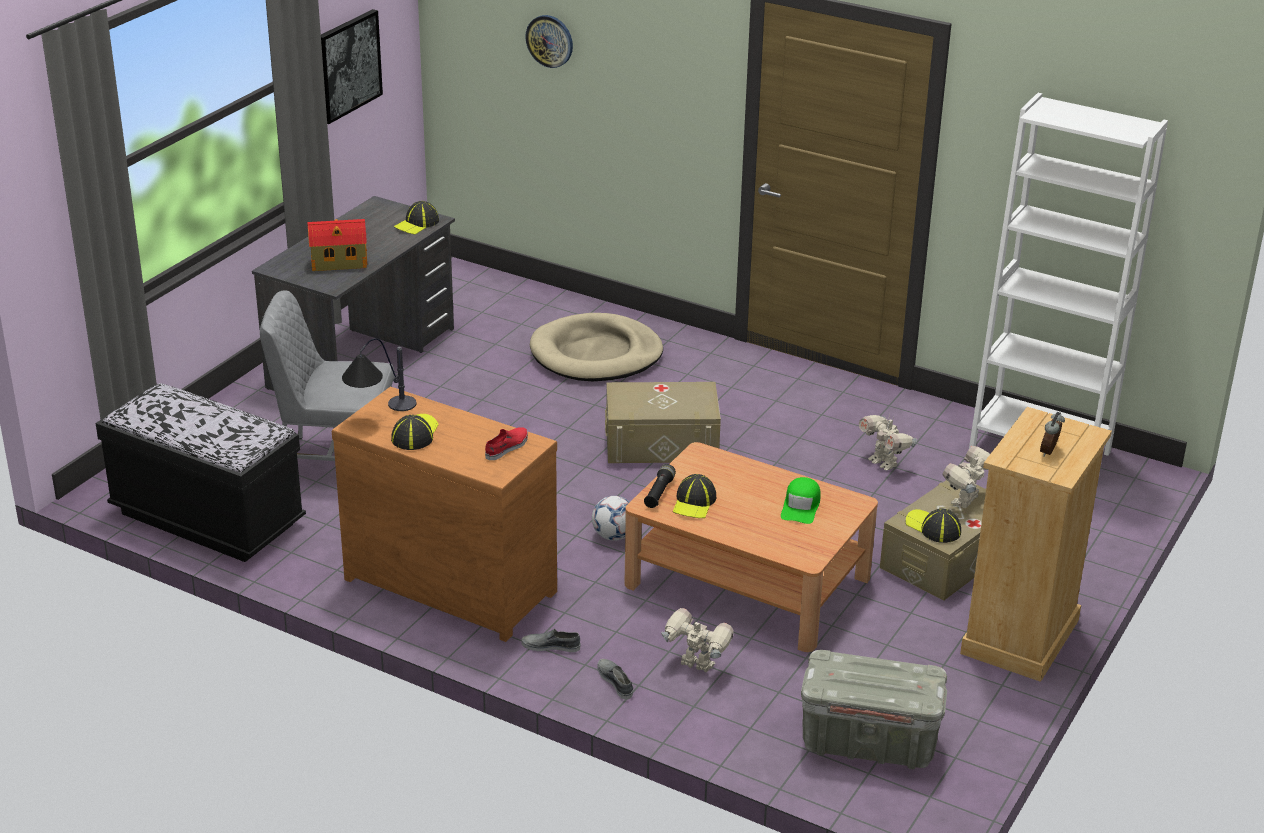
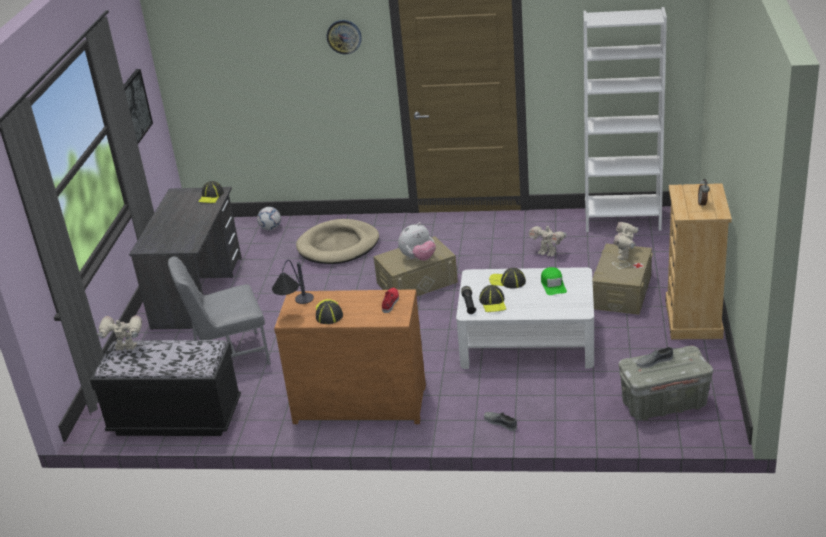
camera: 20 degrees left, 0 degrees up
toy house [308,219,367,271] -> none
grey shoe [521,629,581,652] -> grey shoe moved to [636,347,673,368]
wall clock [525,15,573,68] -> wall clock moved to [327,20,362,54]
football [592,496,630,541] -> football moved to [257,207,281,230]
brown coffee table [624,442,878,652] -> white coffee table [456,267,594,369]
toy robot [661,608,734,673] -> toy robot moved to [97,316,142,351]
cap [906,508,961,543] -> cap moved to [489,268,526,289]
none -> plush toy [398,222,436,261]

